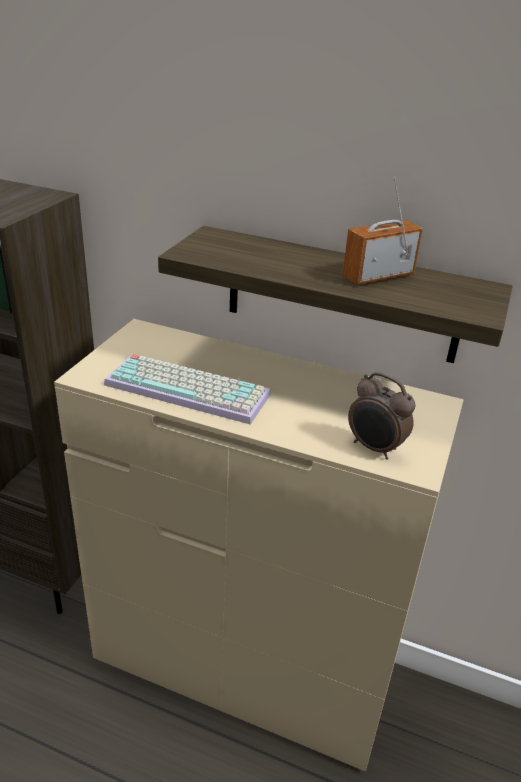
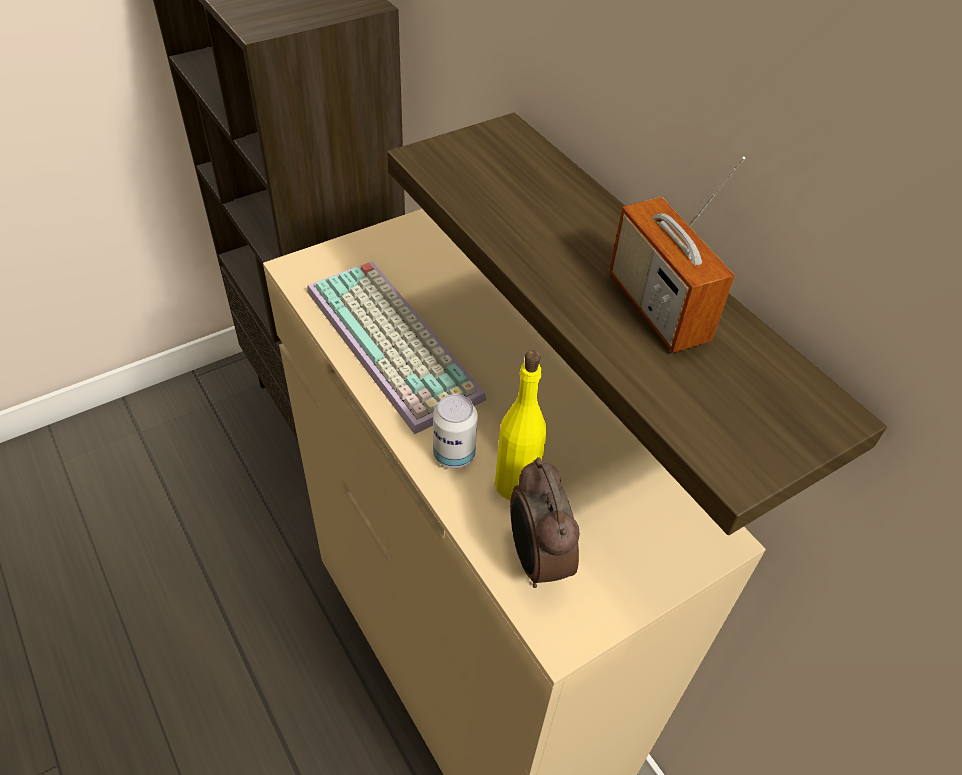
camera: 35 degrees right, 15 degrees up
radio [342,177,423,285] -> radio turned 120 degrees counterclockwise [609,157,745,353]
none -> can [433,394,478,468]
none -> yellow bottle [495,350,546,501]

